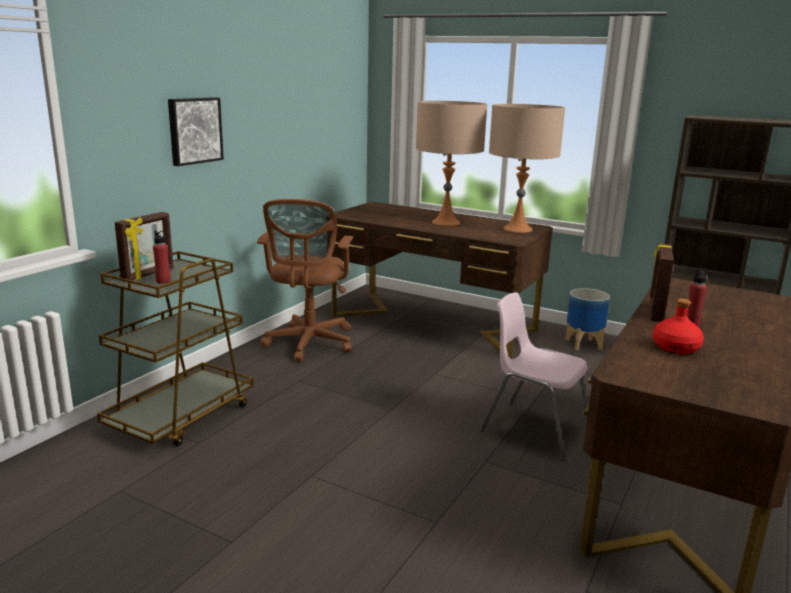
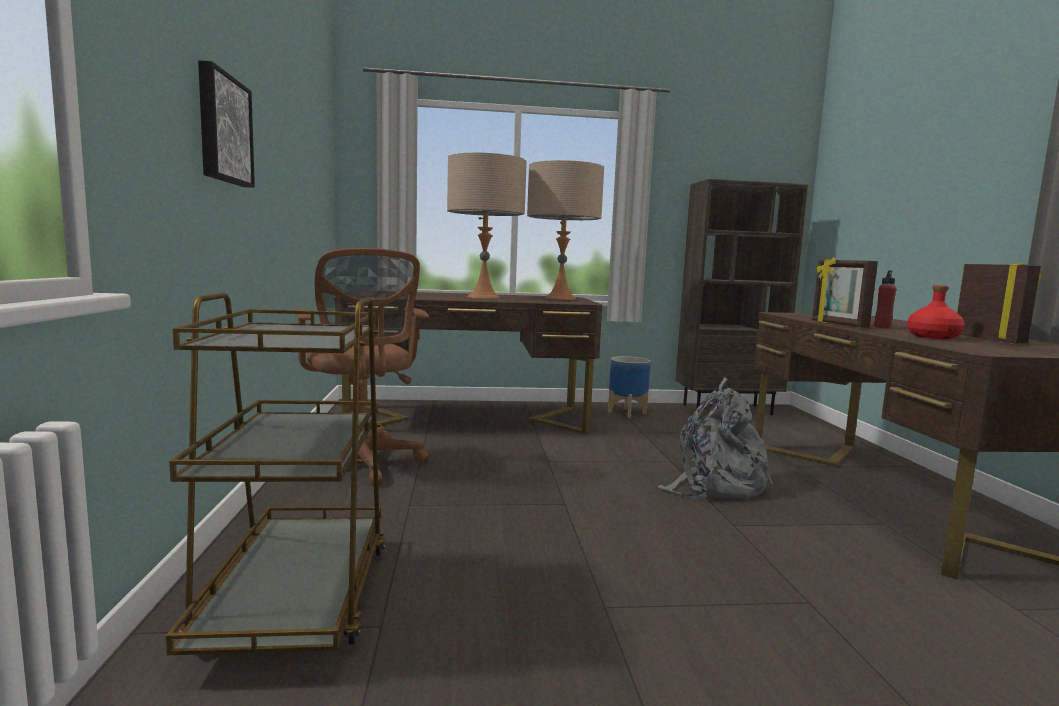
camera: 35 degrees left, 10 degrees down
picture frame [115,212,173,280] -> picture frame moved to [957,262,1042,344]
red bottle [153,230,171,284] -> none
pink chair [480,292,588,461] -> grey backpack [658,377,773,500]

